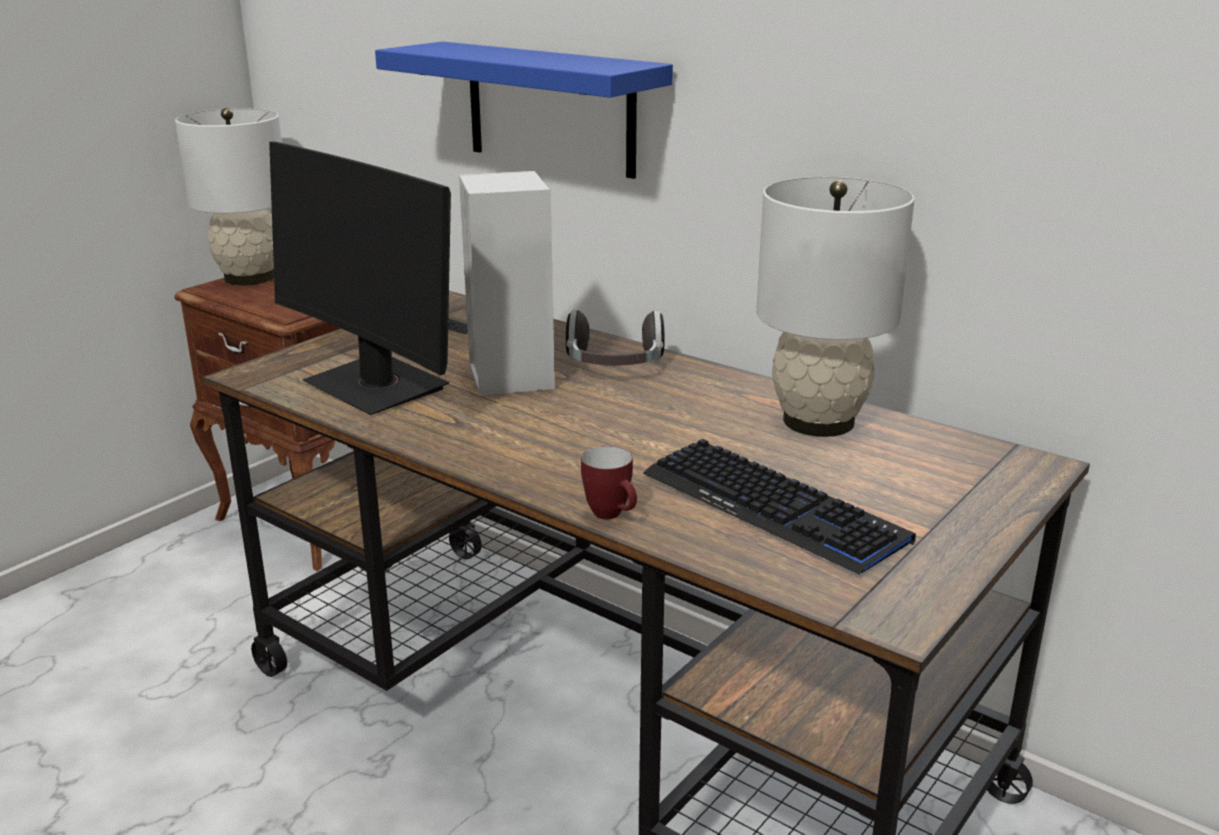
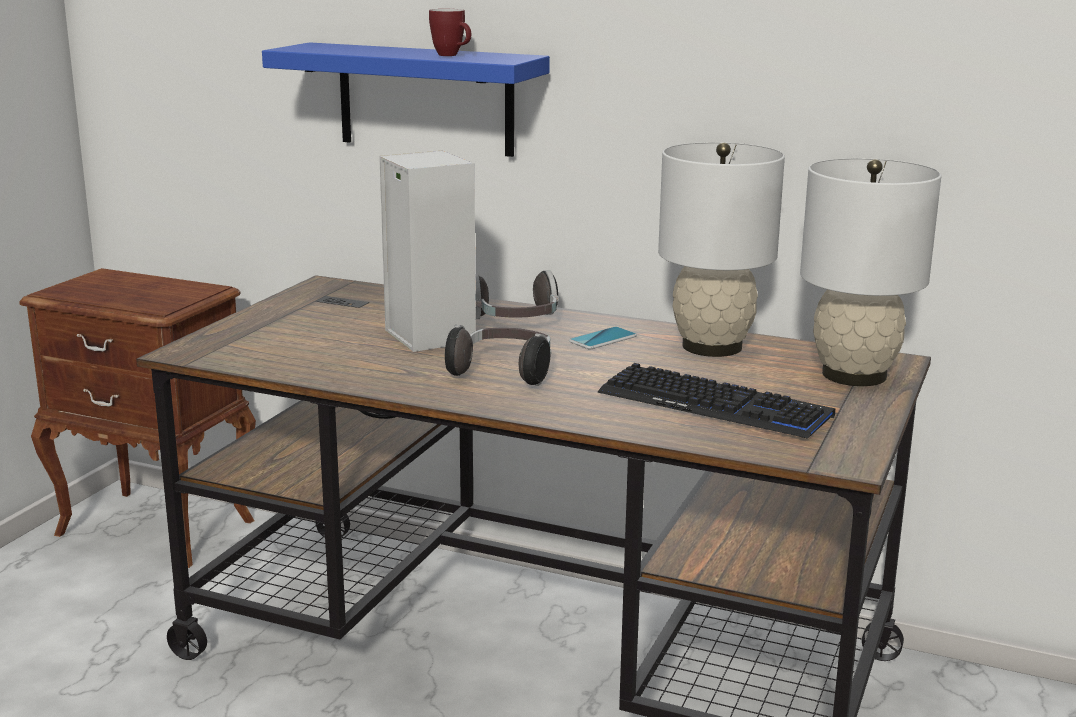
camera: 15 degrees left, 5 degrees down
white table lamp [175,108,282,285] -> white table lamp moved to [800,158,942,386]
monitor [269,142,451,415] -> none
mug [581,446,637,519] -> mug moved to [429,9,471,56]
none -> headphones [445,325,552,386]
none -> phone [569,327,637,349]

